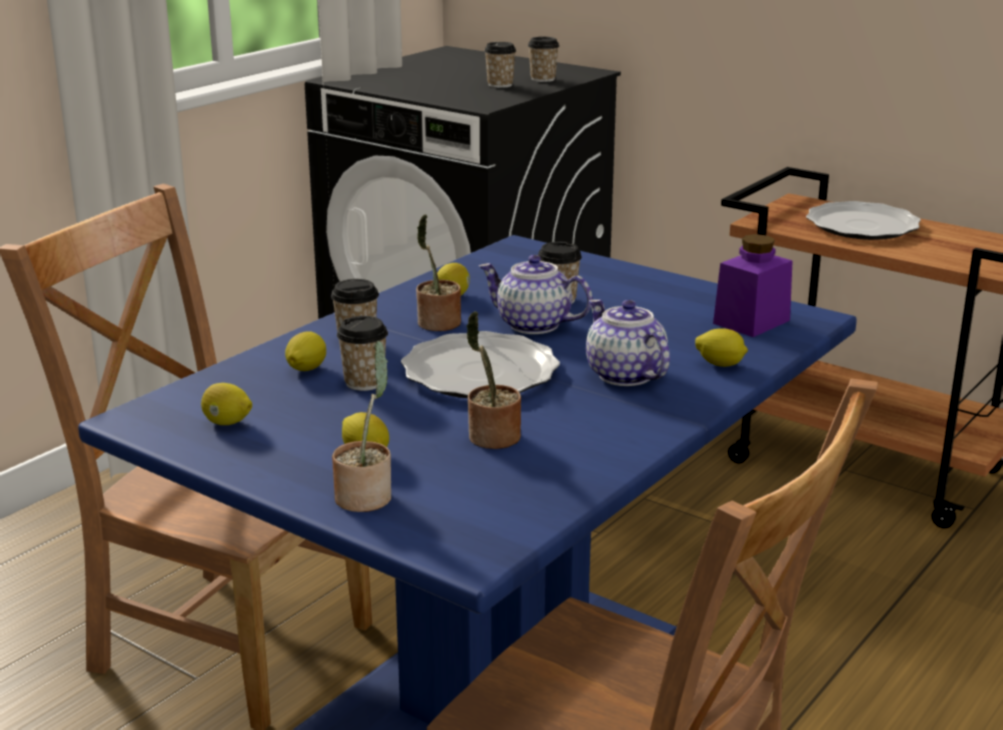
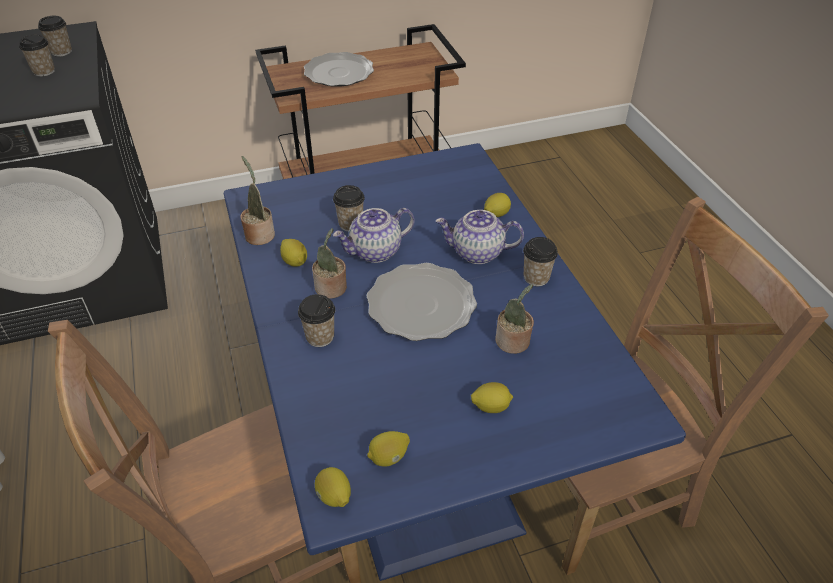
camera: 55 degrees left, 20 degrees up
lemon [285,331,326,371] -> lemon moved to [315,467,351,507]
potted plant [332,340,391,512] -> potted plant moved to [240,156,275,245]
cup [337,316,388,391] -> cup moved to [523,237,558,286]
purple jar [713,234,793,337] -> none

